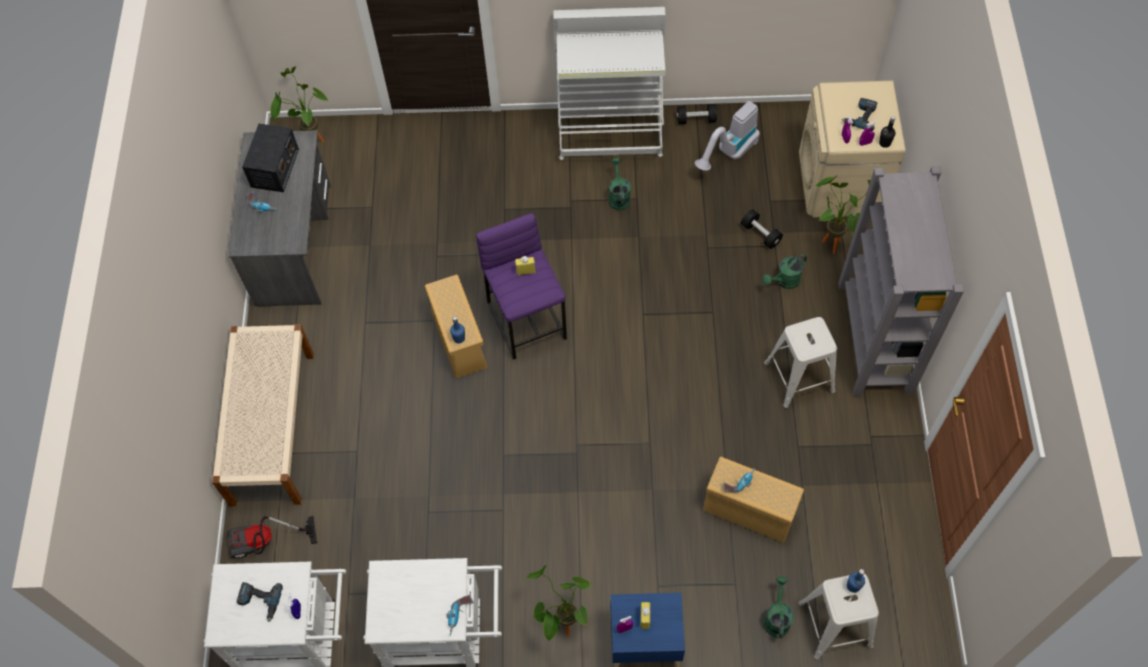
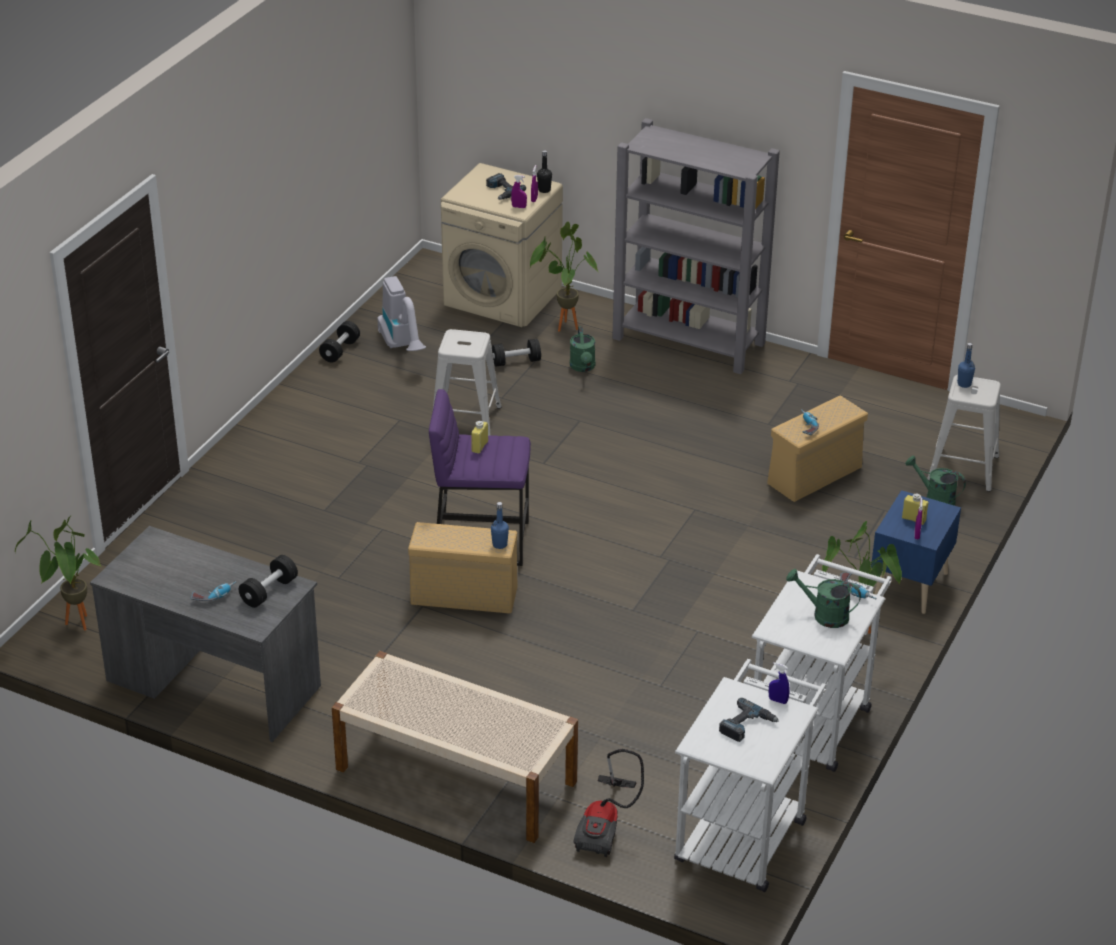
camera: 65 degrees left, 25 degrees down
radio [242,124,299,192] -> none
white shoe rack [553,7,666,160] -> none
green watering can [608,158,631,210] -> green watering can moved to [786,569,861,628]
white stool [764,317,837,409] -> white stool moved to [433,329,502,436]
none -> black dumbbell [239,555,298,608]

